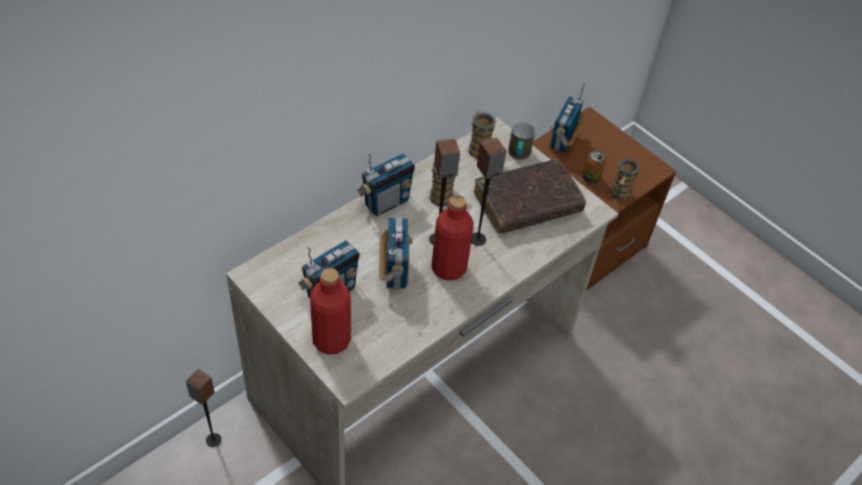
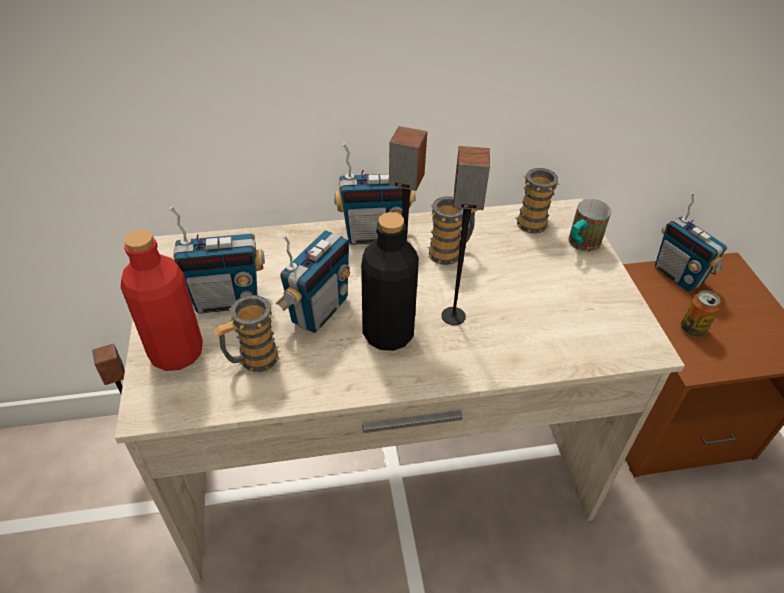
camera: 35 degrees right, 5 degrees down
red bottle [432,195,473,281] -> black bottle [361,212,419,351]
brown book [474,159,586,234] -> none
radio [550,83,585,153] -> radio turned 90 degrees counterclockwise [655,193,727,292]
mug [609,159,641,200] -> mug moved to [214,295,280,372]

